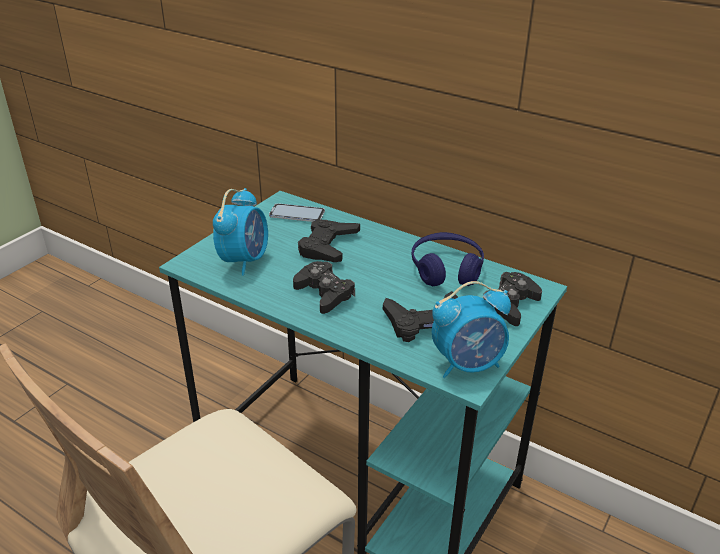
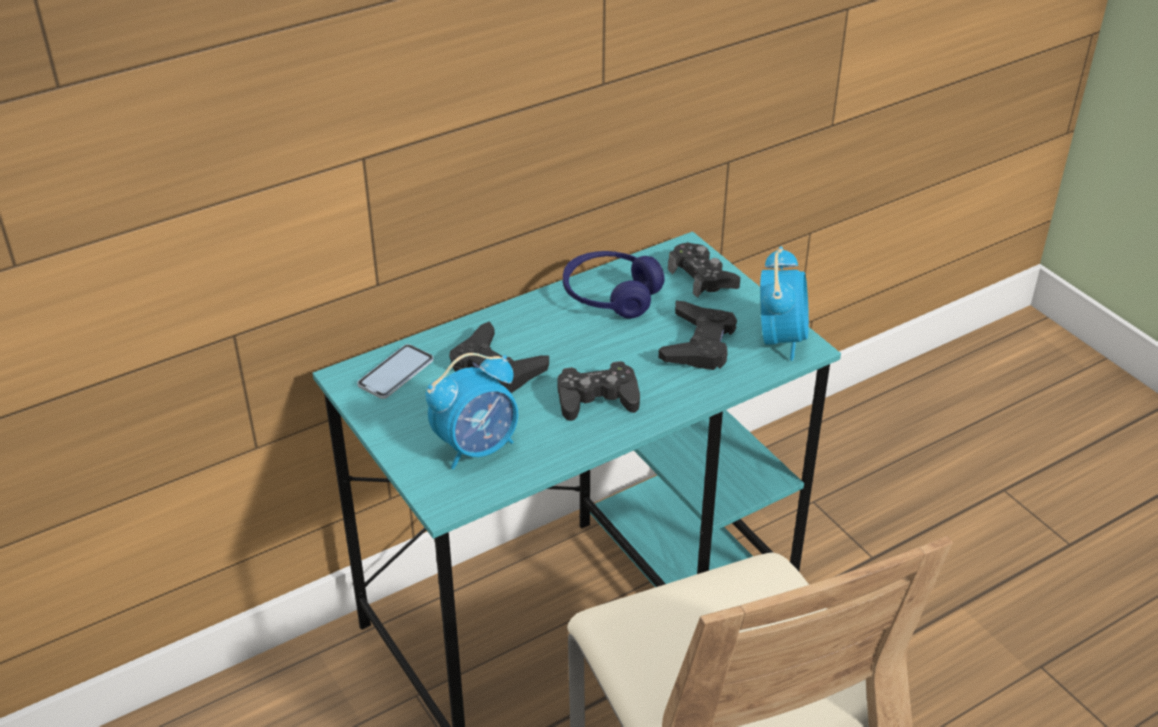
camera: 65 degrees left, 5 degrees up
alarm clock [213,188,268,276] -> alarm clock turned 105 degrees clockwise [426,353,518,469]

